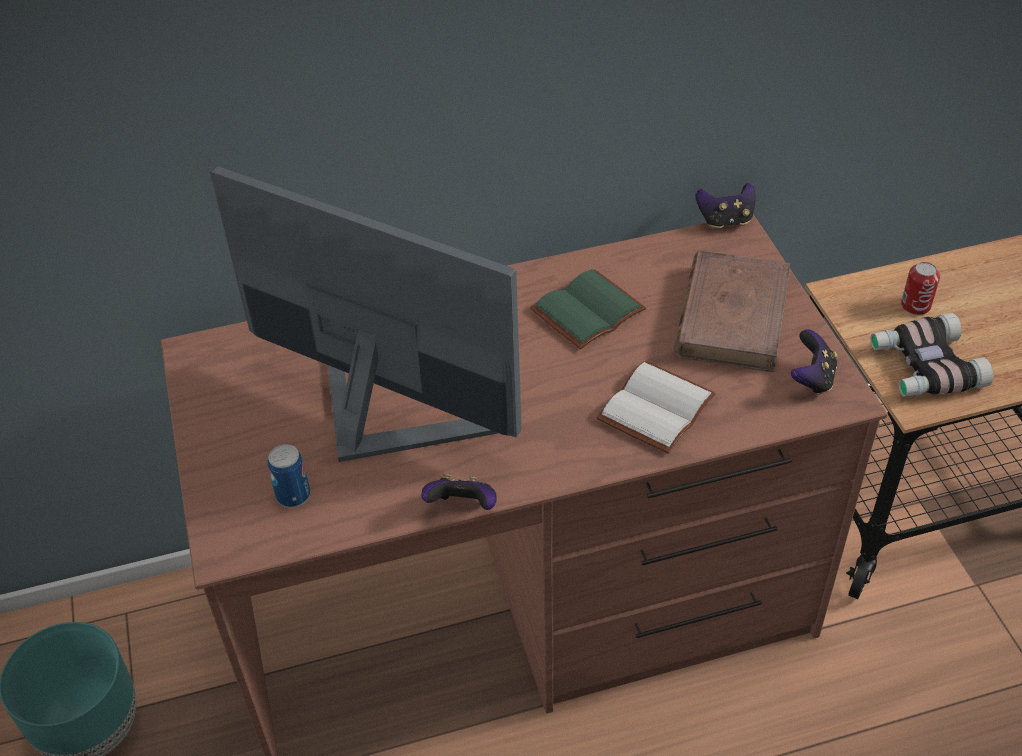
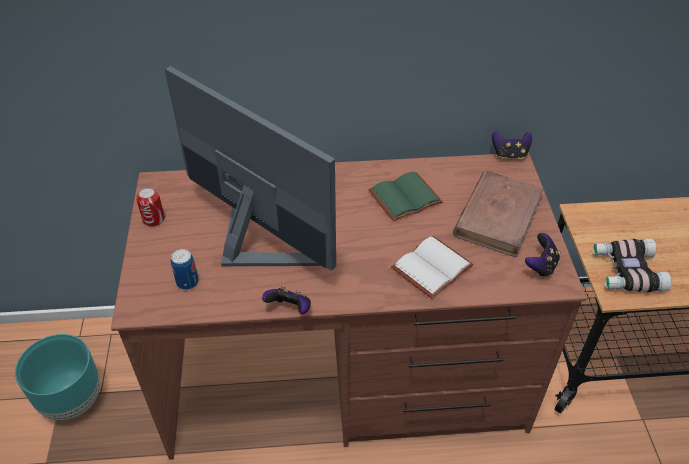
camera: 10 degrees right, 0 degrees up
can [901,262,940,315] -> can moved to [136,187,165,227]

